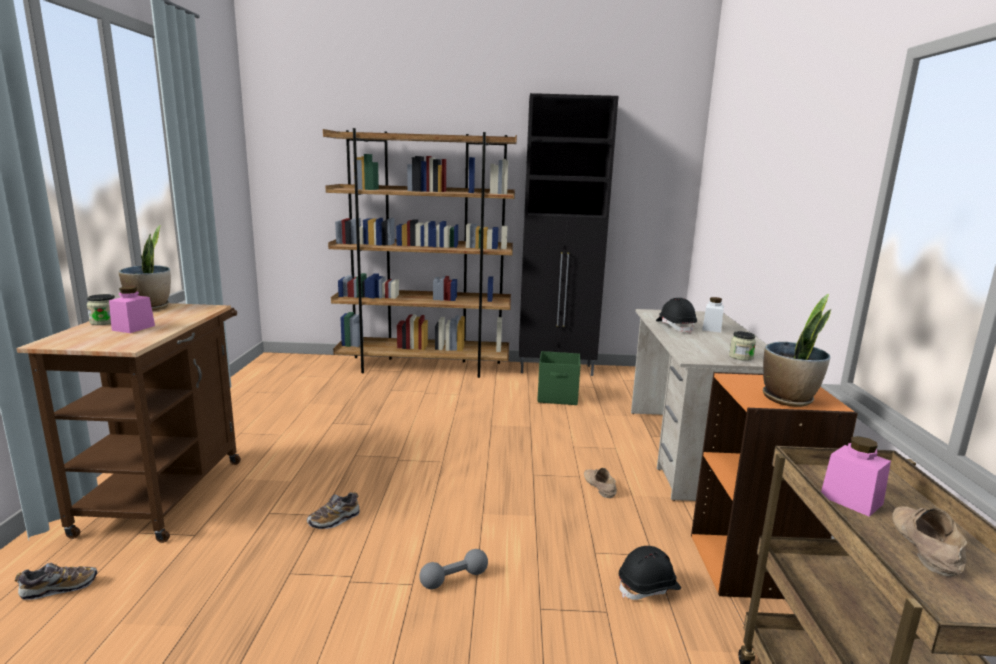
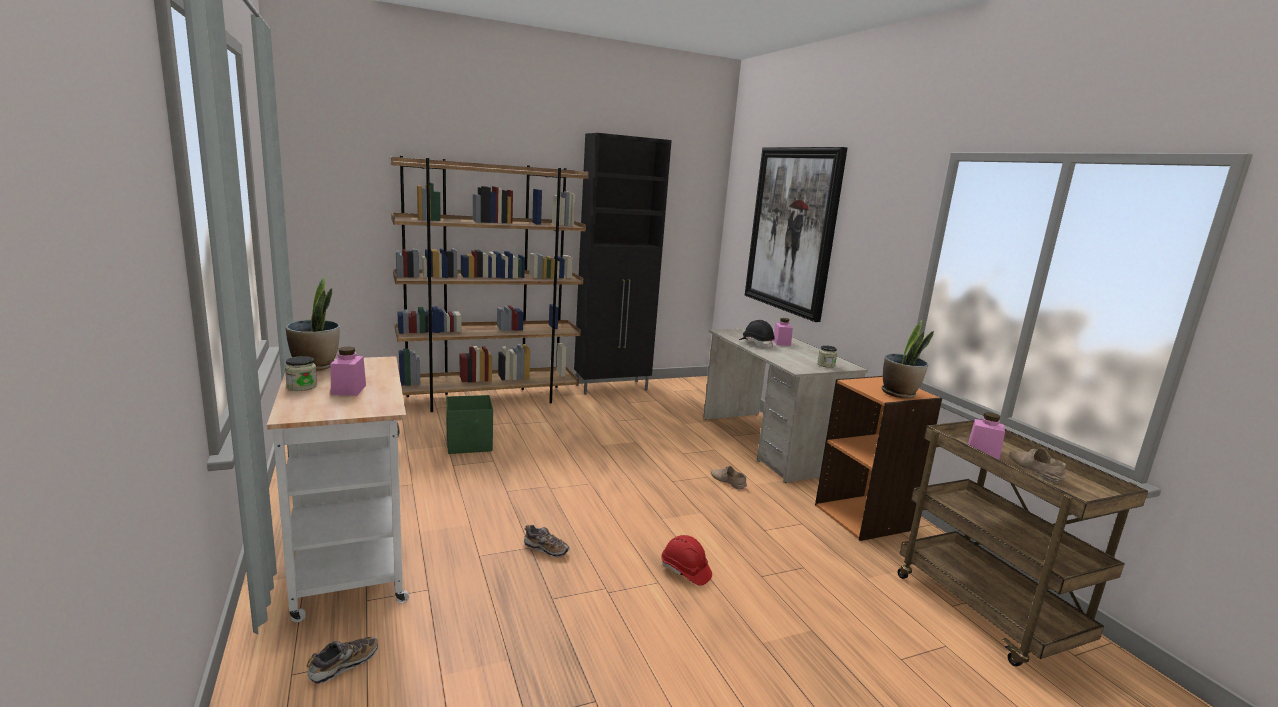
camera: 25 degrees left, 0 degrees up
brown cart [16,303,241,543] -> white cart [267,356,409,622]
shoe [307,492,360,529] -> shoe turned 90 degrees counterclockwise [524,525,569,558]
grey dumbbell [419,549,488,589] -> red hard hat [661,535,712,586]
green storage box [537,351,580,405] -> green storage box moved to [446,395,493,454]
black hard hat [619,546,681,600] -> none
white jar [702,297,724,333] -> pink jar [773,318,793,346]
none -> picture [745,147,847,322]

